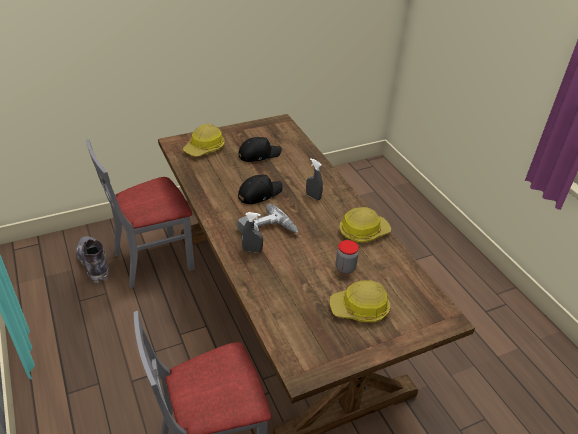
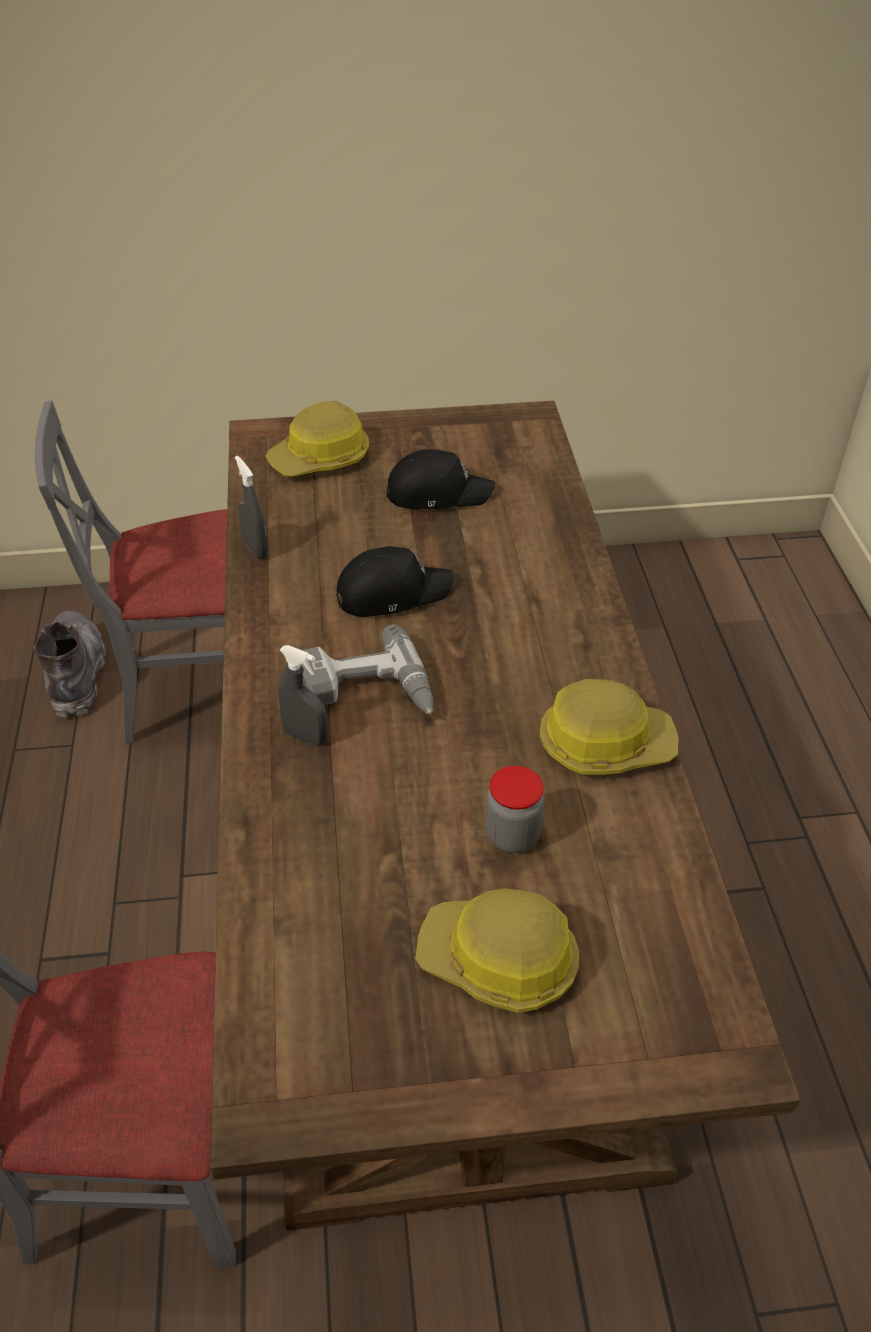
camera: 20 degrees right, 5 degrees up
grey spray bottle [306,159,323,200] -> grey spray bottle moved to [235,456,268,559]

